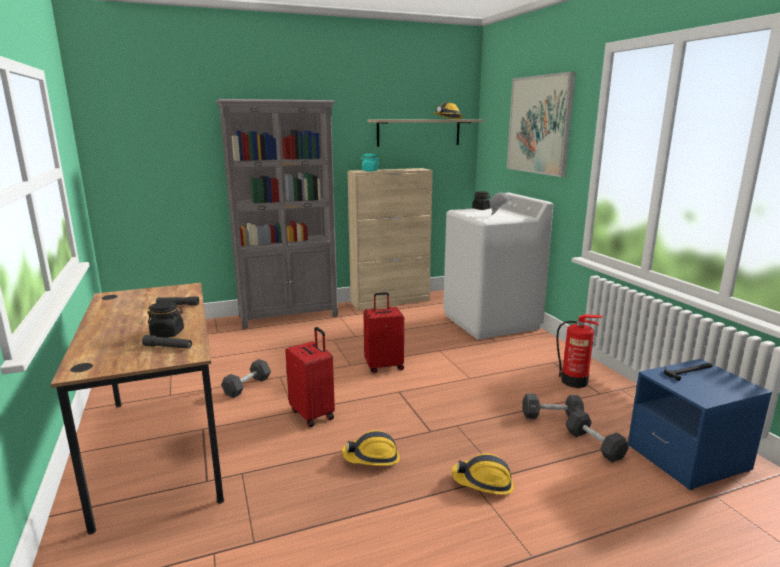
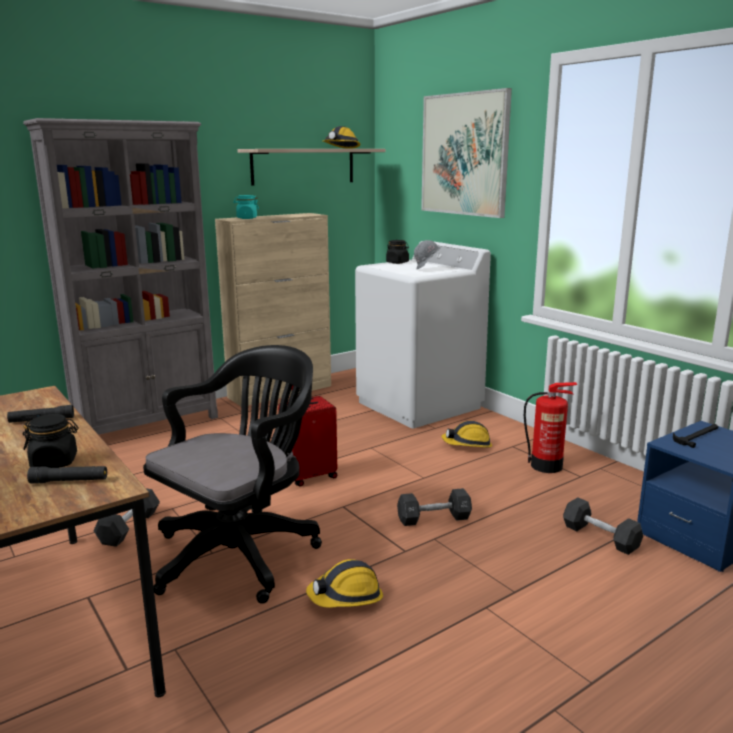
camera: 15 degrees left, 0 degrees up
red suitcase [285,327,335,427] -> black office chair [143,345,322,604]
hard hat [452,453,514,495] -> hard hat moved to [441,421,492,448]
black dumbbell [522,393,584,419] -> black dumbbell moved to [397,488,472,526]

